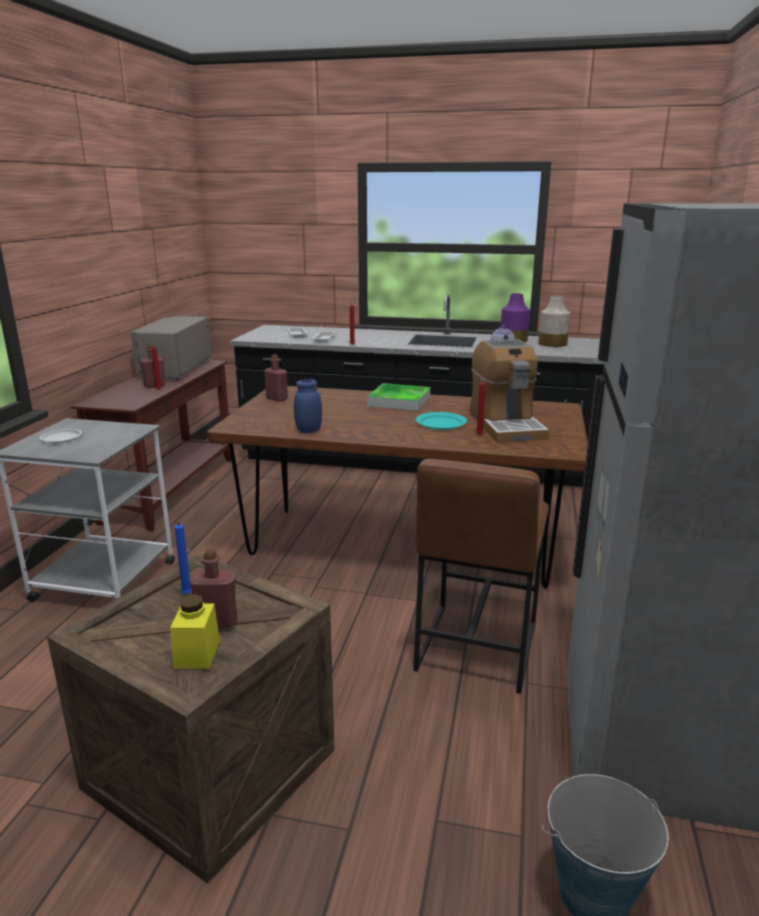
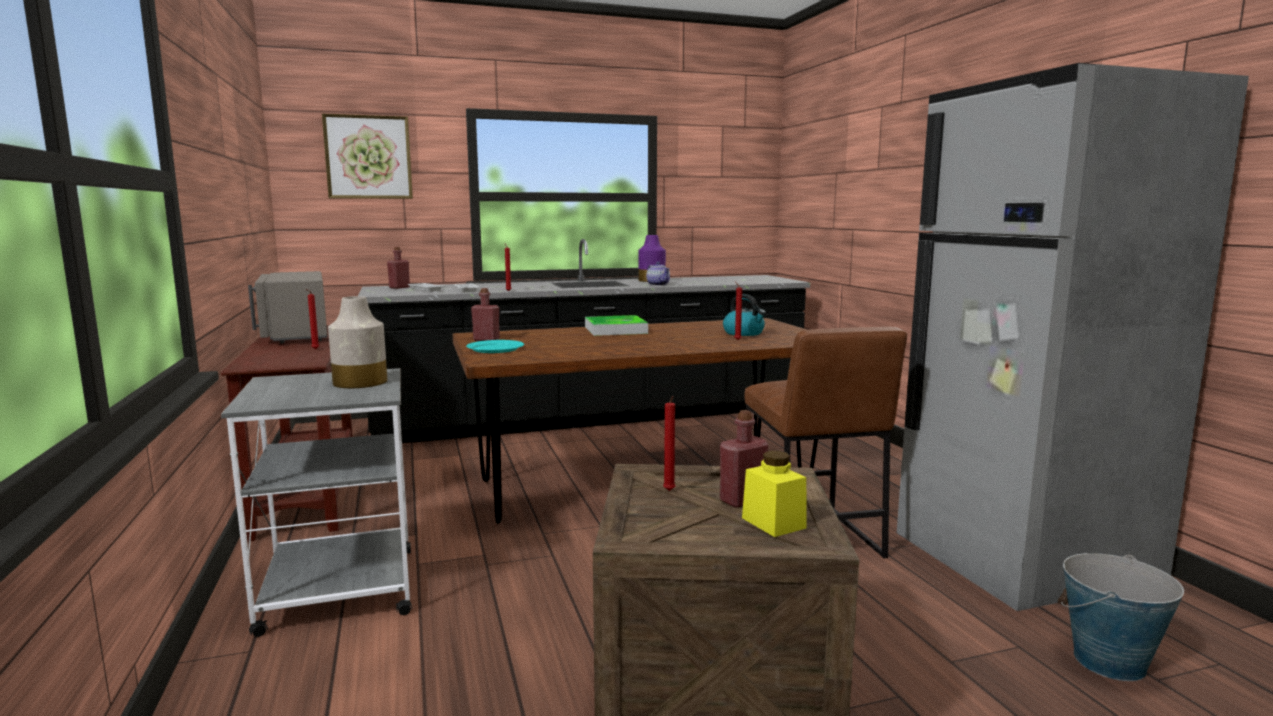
camera: 30 degrees left, 10 degrees down
white plate [40,429,82,443] -> none
red bottle [140,344,165,388] -> red bottle moved to [387,247,410,289]
blue candle [172,522,192,594] -> red candle [663,396,676,491]
blue jar [294,379,322,433] -> none
turquoise plate [415,412,467,430] -> turquoise plate moved to [466,340,524,353]
coffee machine [470,339,549,442] -> kettle [723,294,766,336]
beige vase [539,296,570,347] -> beige vase moved to [328,296,388,388]
none -> picture [322,114,413,199]

